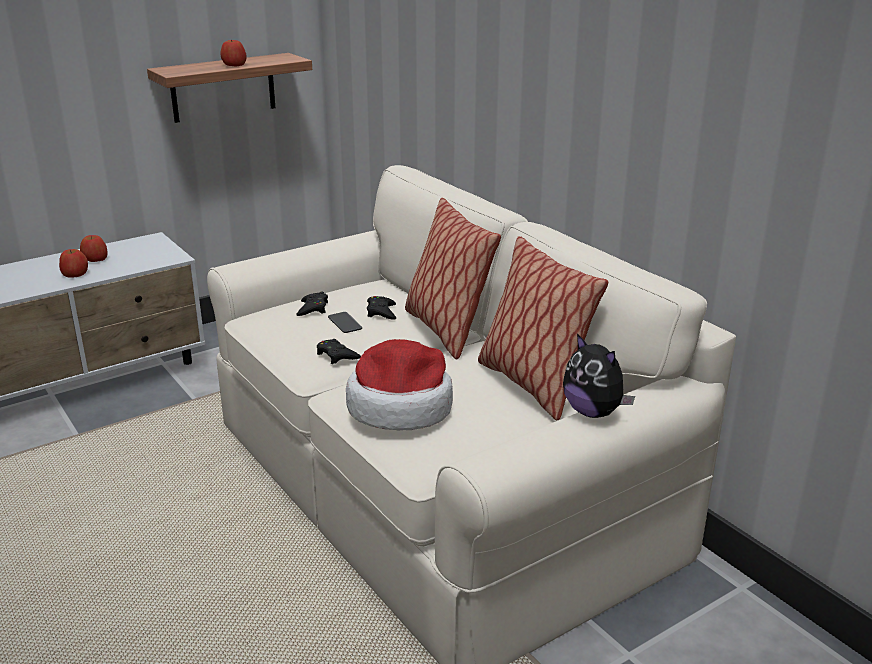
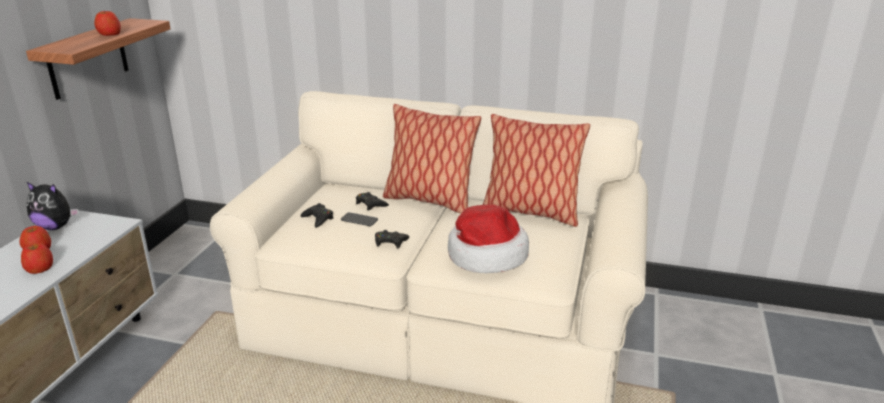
camera: 40 degrees left, 0 degrees up
plush toy [563,333,635,418] -> plush toy moved to [27,182,79,230]

